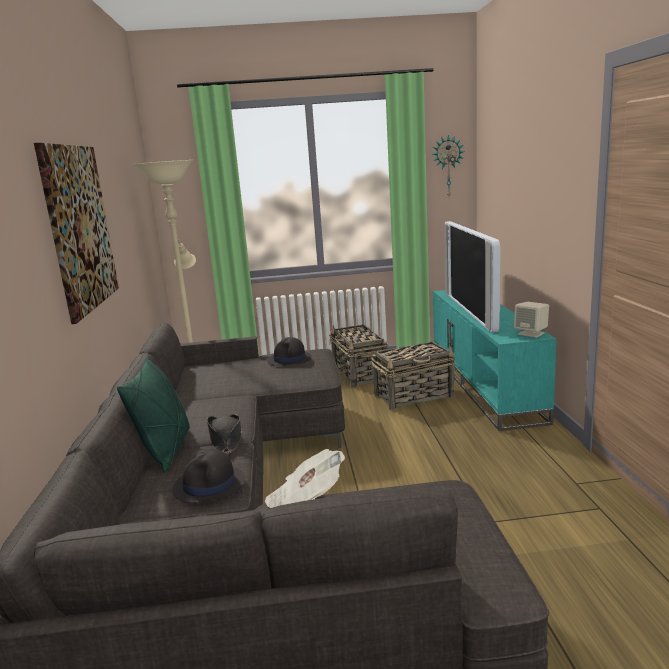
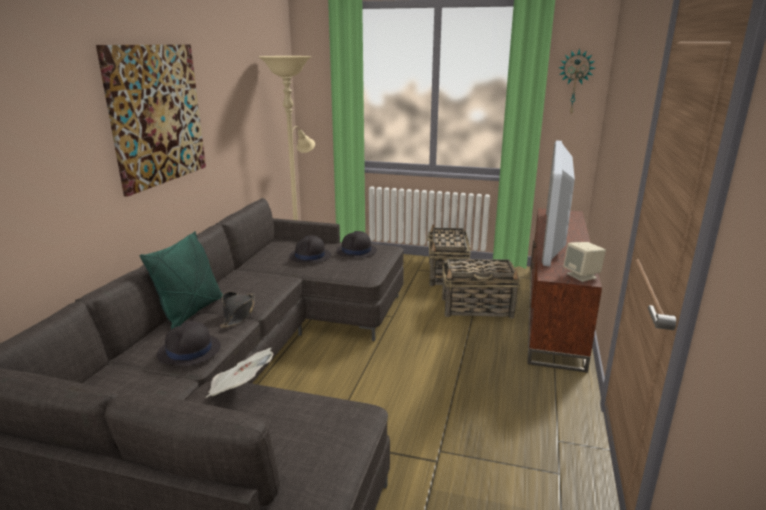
camera: 20 degrees right, 5 degrees up
turquoise tv stand [433,290,556,431] -> brown tv stand [527,208,602,373]
none -> black hat [289,235,331,262]

